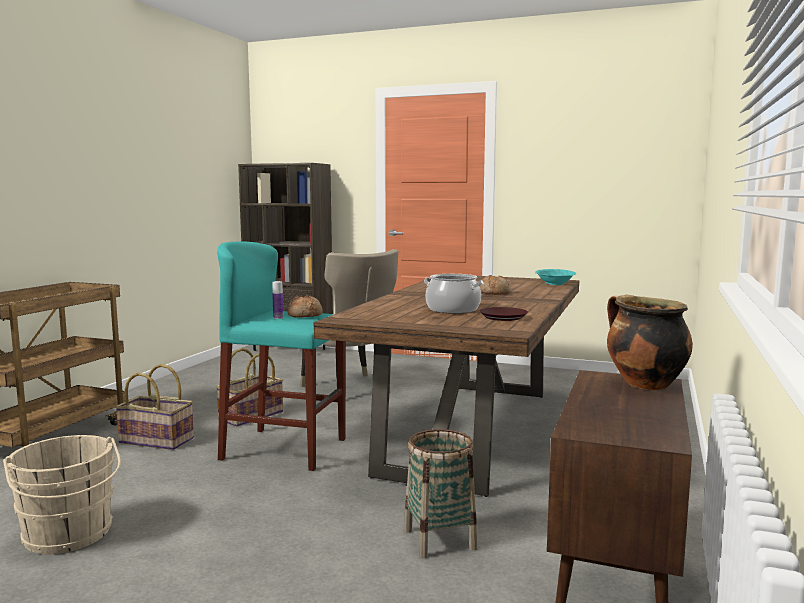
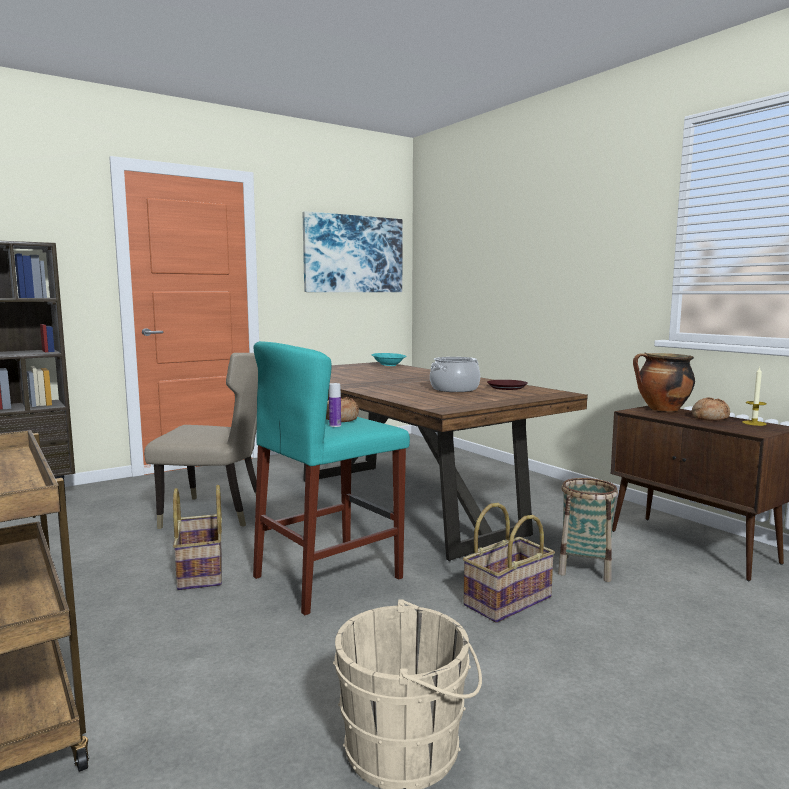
camera: 55 degrees left, 0 degrees up
basket [115,364,194,450] -> basket moved to [463,503,555,623]
bread [480,275,511,295] -> bread moved to [692,397,730,421]
none -> picture [303,211,402,292]
none -> candle [742,367,767,426]

